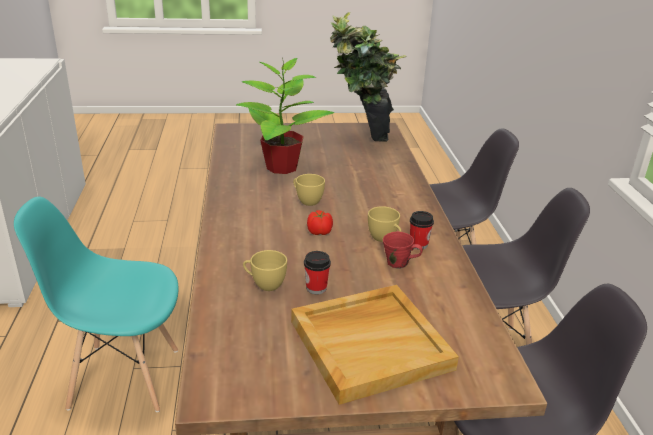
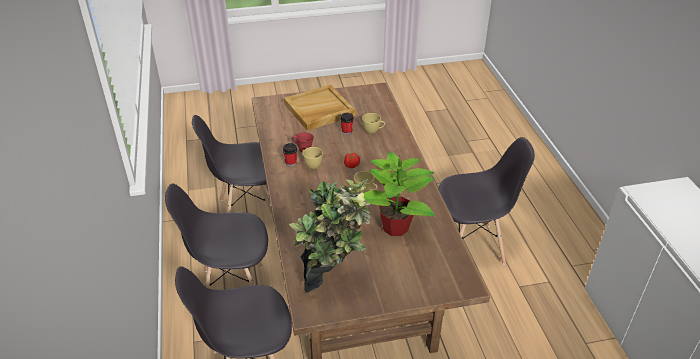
camera: 175 degrees right, 10 degrees up
turquoise chair [14,197,178,412] -> grey chair [438,137,535,265]

